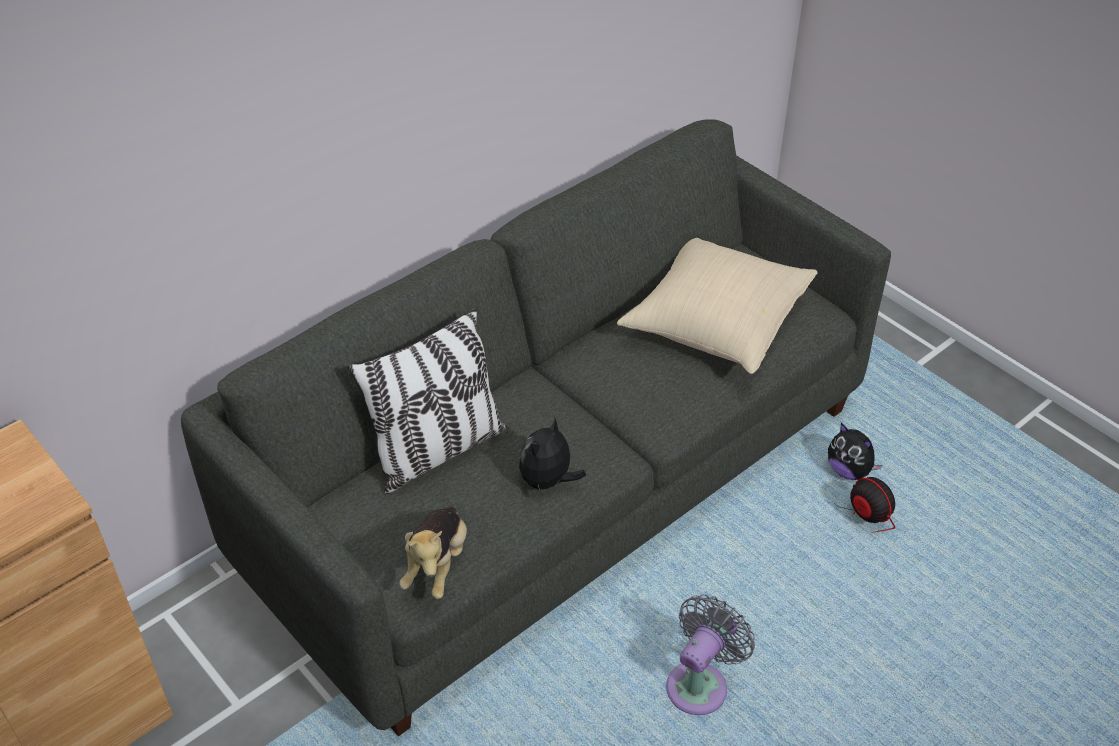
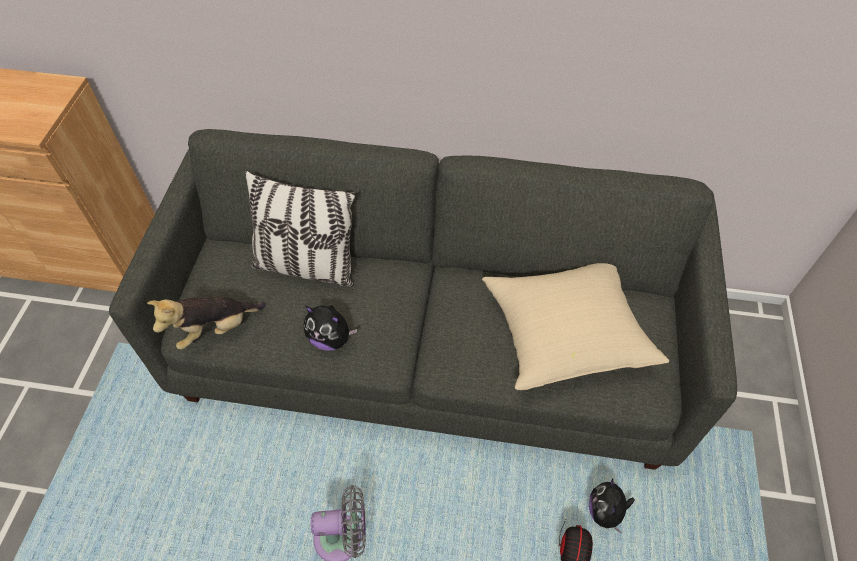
camera: 50 degrees right, 10 degrees up
plush toy [519,417,586,495] -> plush toy turned 150 degrees counterclockwise [304,305,357,351]

